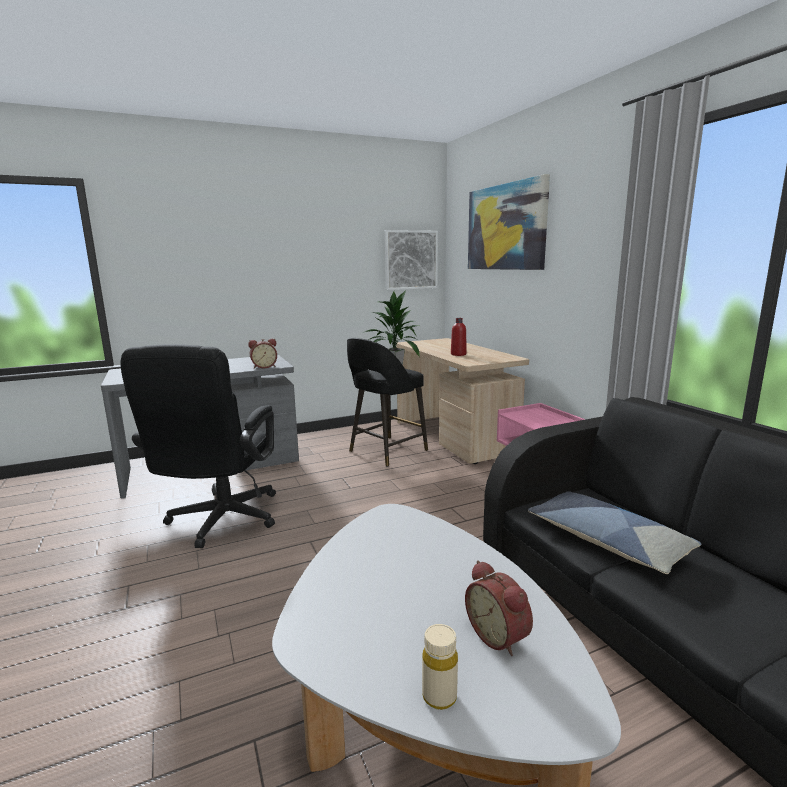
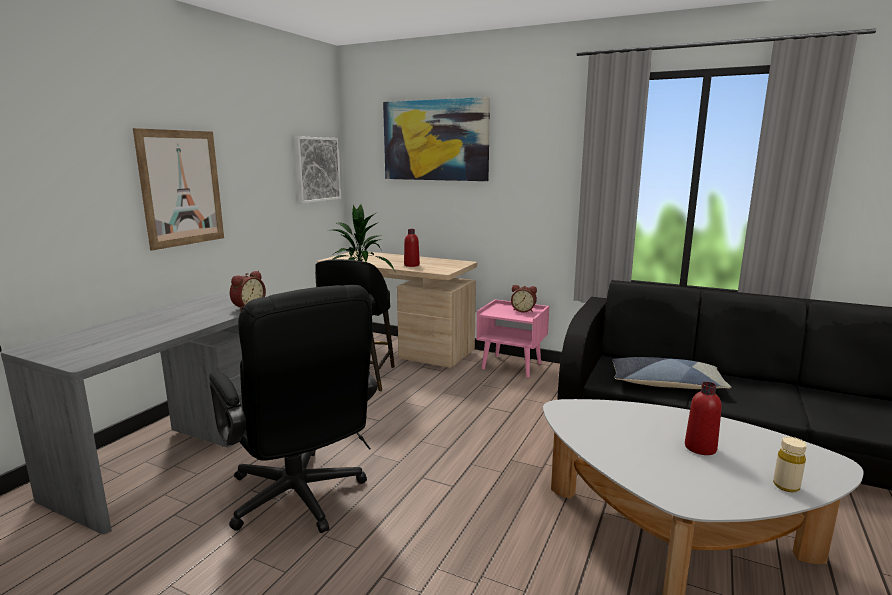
camera: 40 degrees left, 0 degrees up
alarm clock [465,560,533,656] -> alarm clock moved to [511,285,537,313]
none -> picture [133,128,224,250]
none -> red bottle [685,382,722,455]

